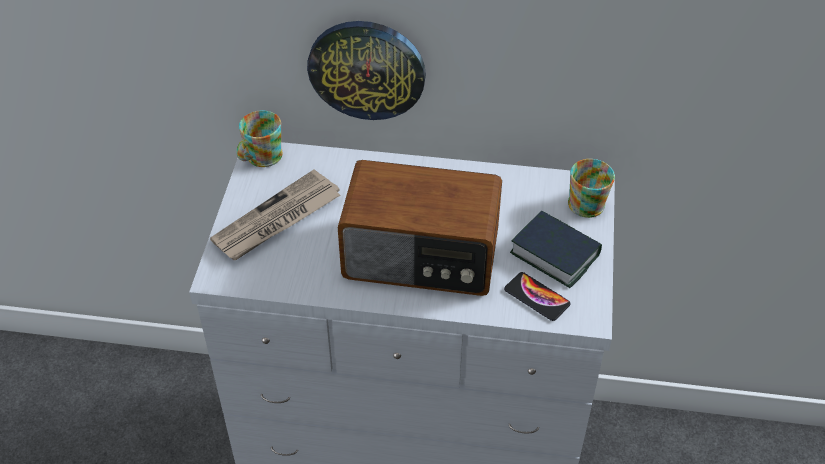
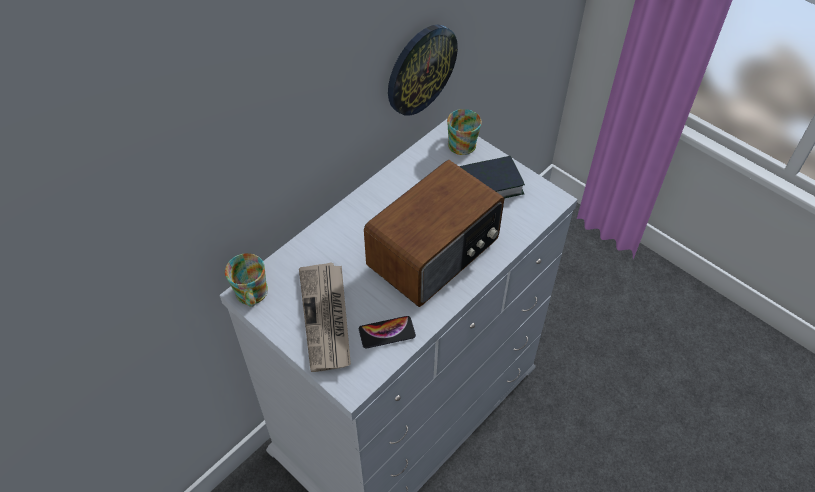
camera: 55 degrees left, 5 degrees up
wall clock [307,21,426,120] -> wall clock moved to [388,25,458,116]
phone [504,272,570,321] -> phone moved to [359,316,416,349]

